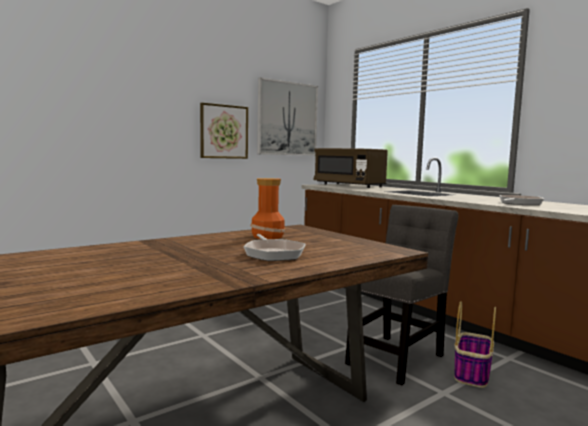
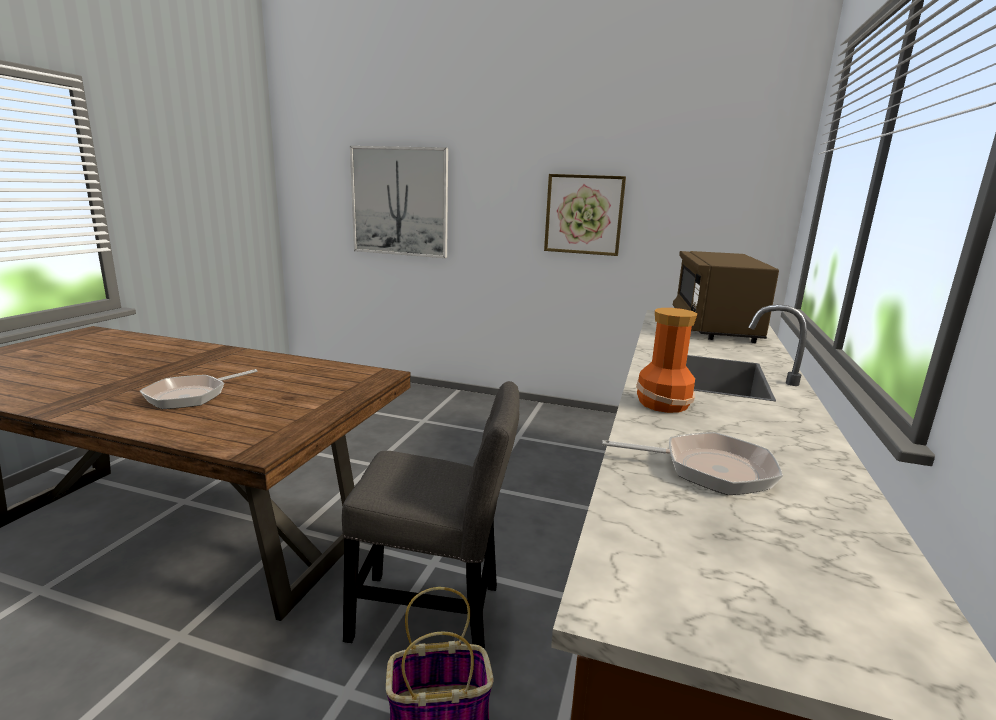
camera: 55 degrees right, 10 degrees up
vase [251,178,286,239] -> vase moved to [636,308,698,413]
picture [257,77,318,156] -> picture moved to [350,146,448,258]

